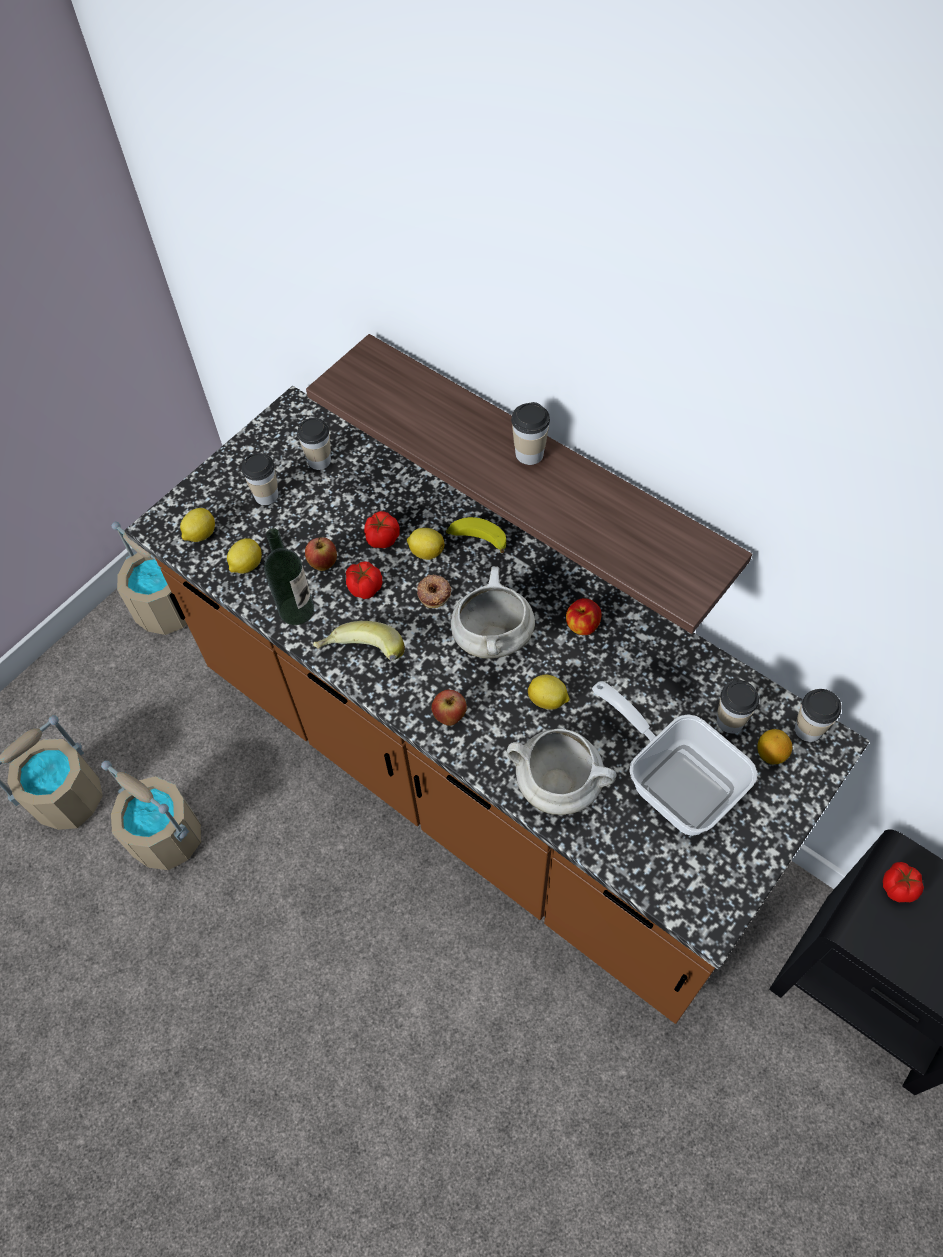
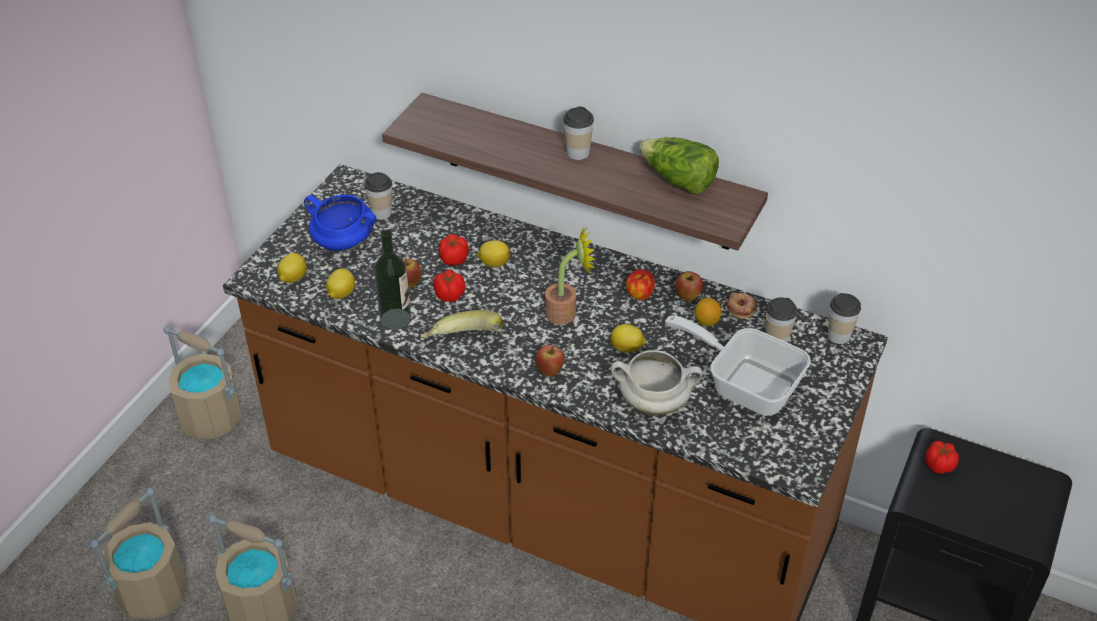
camera: 15 degrees left, 15 degrees down
cup [242,453,279,505] -> blue cooking pot [304,195,376,251]
donut [417,574,451,608] -> donut moved to [726,293,757,319]
banana [446,517,506,553] -> none
white cooking pot [451,566,535,659] -> potted plant [545,226,595,325]
lemon [757,729,792,764] -> lemon moved to [695,298,721,326]
none -> lettuce [639,137,719,194]
none -> apple [675,271,703,301]

